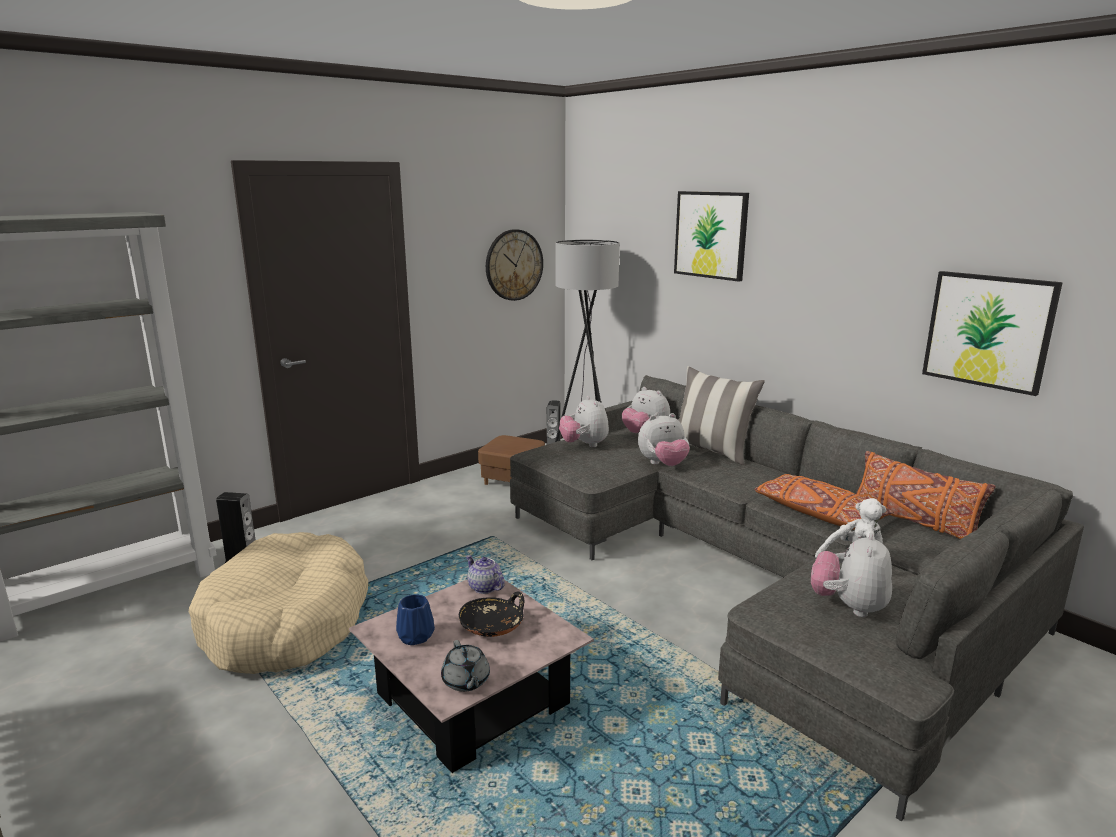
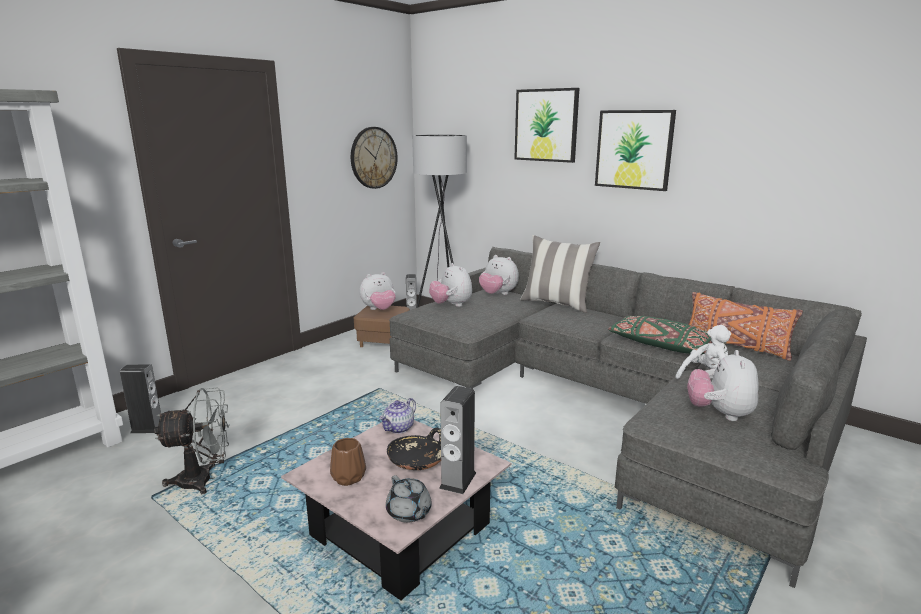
camera: 10 degrees left, 0 degrees up
beige dog bed [189,532,368,674] -> grey fan [154,387,230,494]
blue vase [396,594,435,645] -> brown vase [330,438,366,486]
teapot [466,555,505,594] -> teapot turned 90 degrees counterclockwise [379,398,416,434]
plush toy [638,413,690,466] -> plush toy moved to [360,272,396,310]
orange pillow [755,474,894,530] -> green pillow [608,316,712,354]
picture [922,271,1063,396] -> picture moved to [595,110,676,191]
none -> speaker [439,386,476,494]

